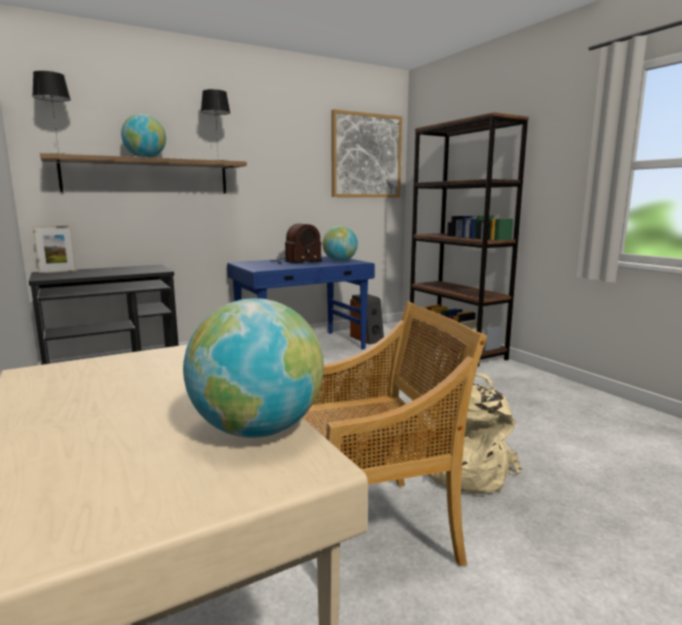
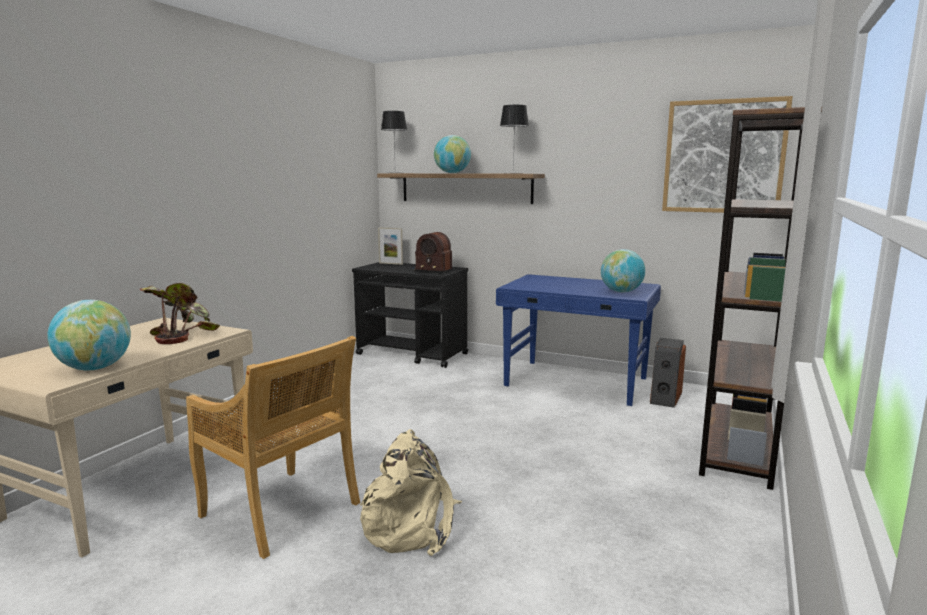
camera: 55 degrees right, 0 degrees up
radio [270,224,322,264] -> radio moved to [412,232,453,274]
none -> potted plant [140,283,220,344]

